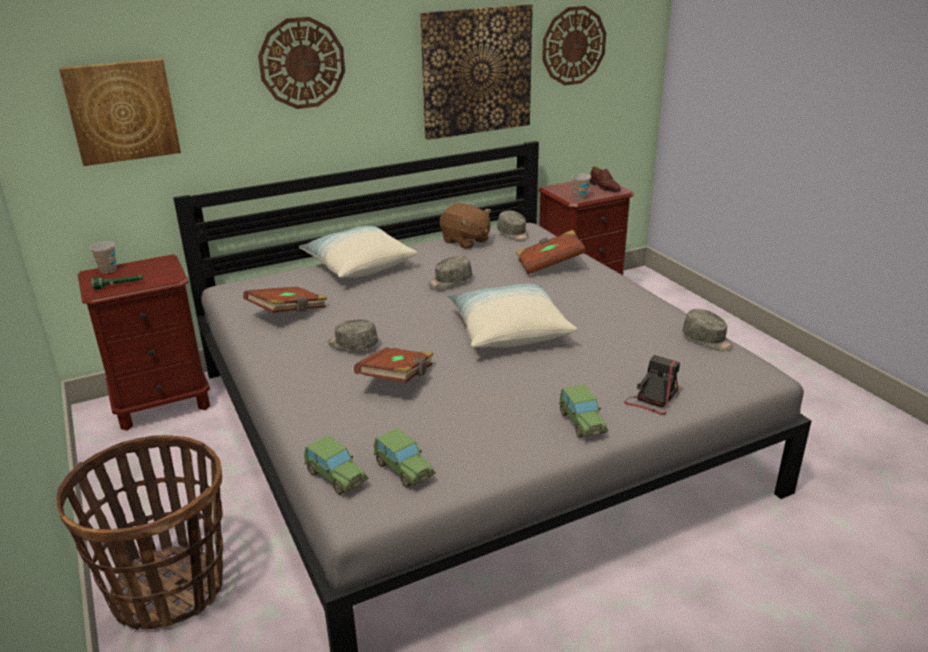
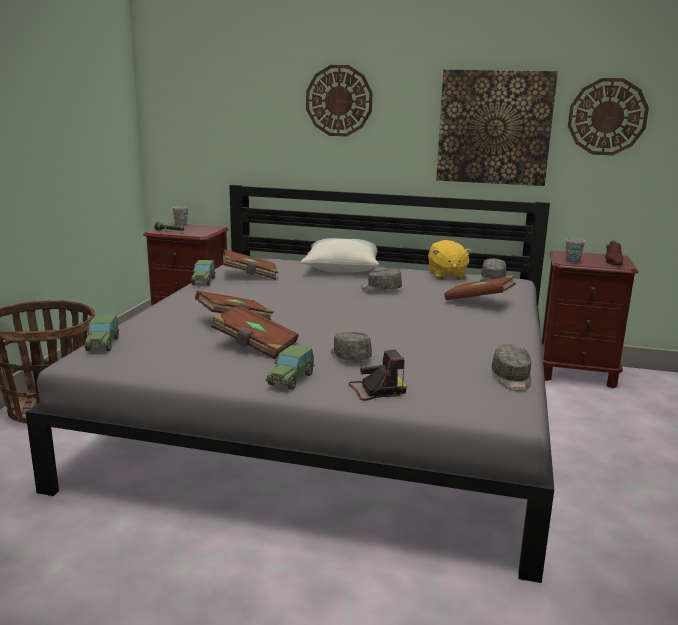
camera: 40 degrees right, 10 degrees down
picture [59,58,181,166] -> none
grey cap [328,319,378,351] -> grey cap moved to [331,332,372,361]
toy car [374,428,436,488] -> toy car moved to [191,260,215,285]
brown plush toy [439,203,491,249] -> yellow plush toy [428,240,472,279]
pillow [448,284,577,348] -> none
none -> brown book [212,305,299,359]

